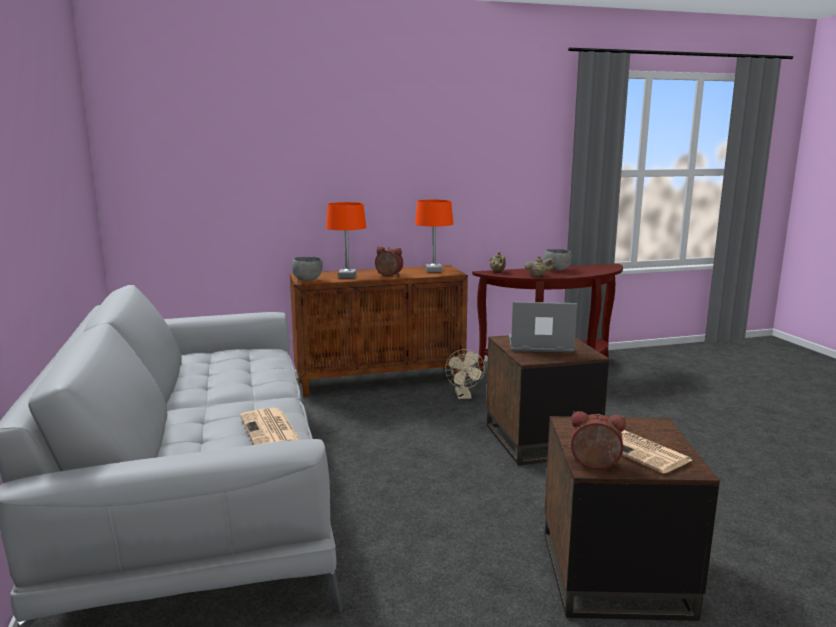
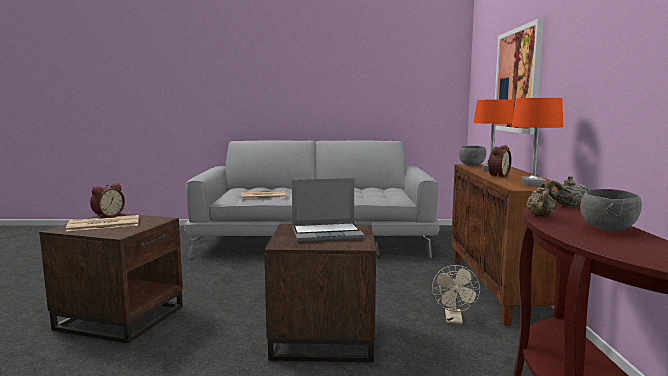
camera: 105 degrees right, 5 degrees down
beige fan [445,349,485,399] -> beige fan turned 90 degrees counterclockwise [432,265,480,324]
laptop [509,302,577,353] -> laptop turned 60 degrees clockwise [292,178,365,242]
none -> picture [495,19,544,135]

